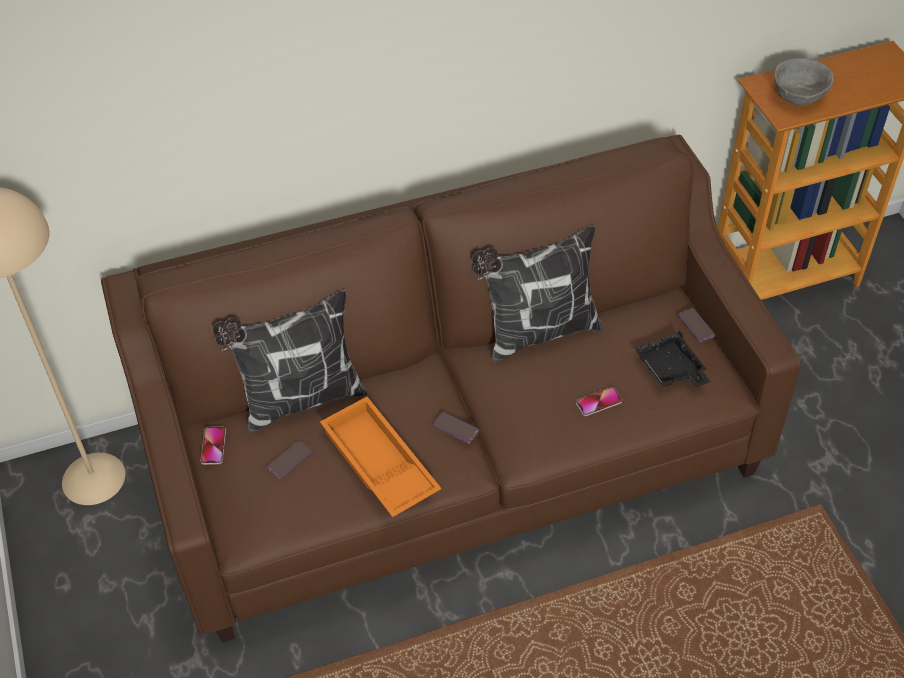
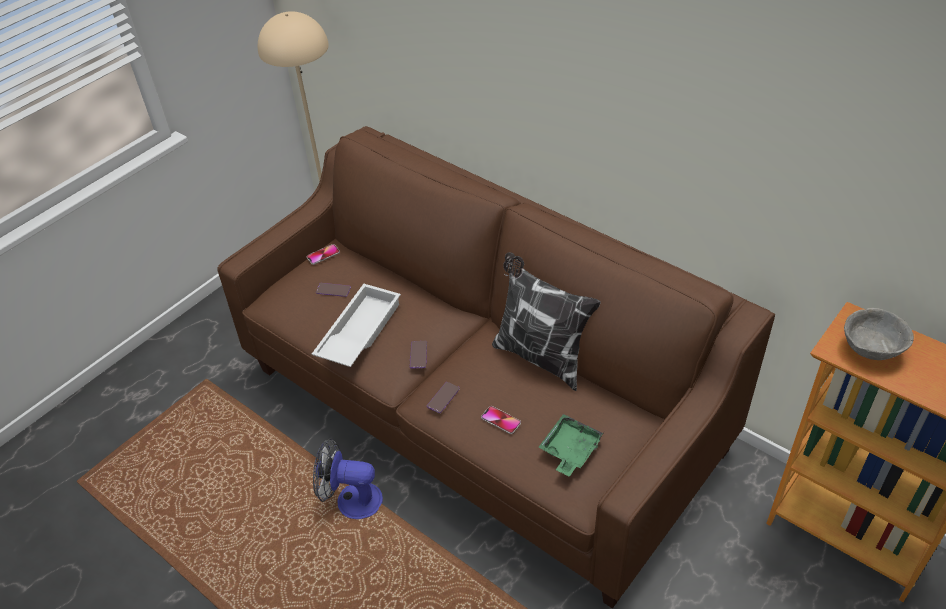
camera: 60 degrees right, 5 degrees down
pillow [212,290,367,433] -> none
orange tray [320,397,441,517] -> white tray [312,284,401,367]
black tray [635,330,711,388] -> green tray [538,414,604,477]
phone [678,308,715,342] -> phone moved to [427,382,460,413]
none -> fan [313,439,383,519]

